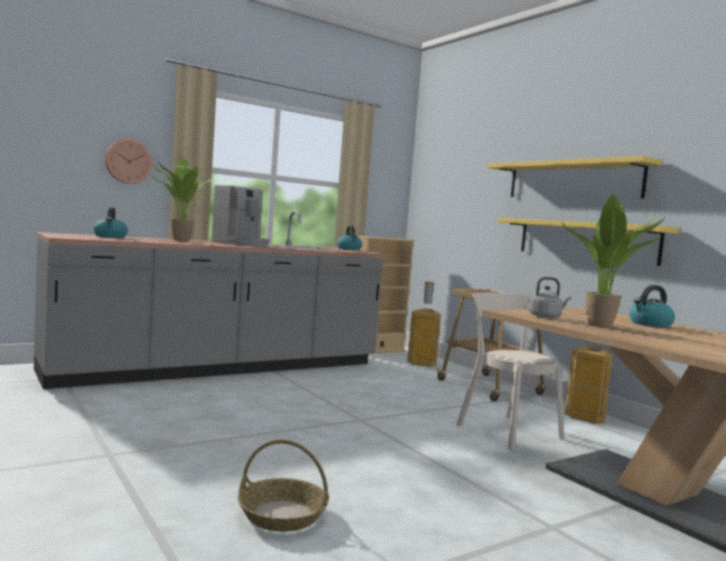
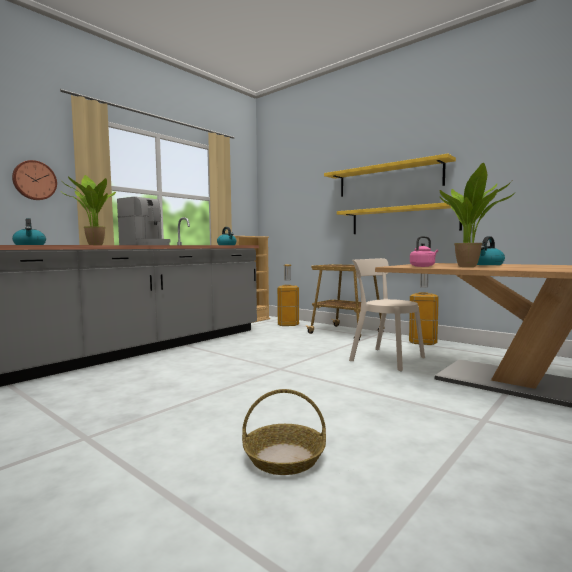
camera: 15 degrees left, 0 degrees up
grey kettle [528,277,571,318] -> pink kettle [410,236,438,267]

